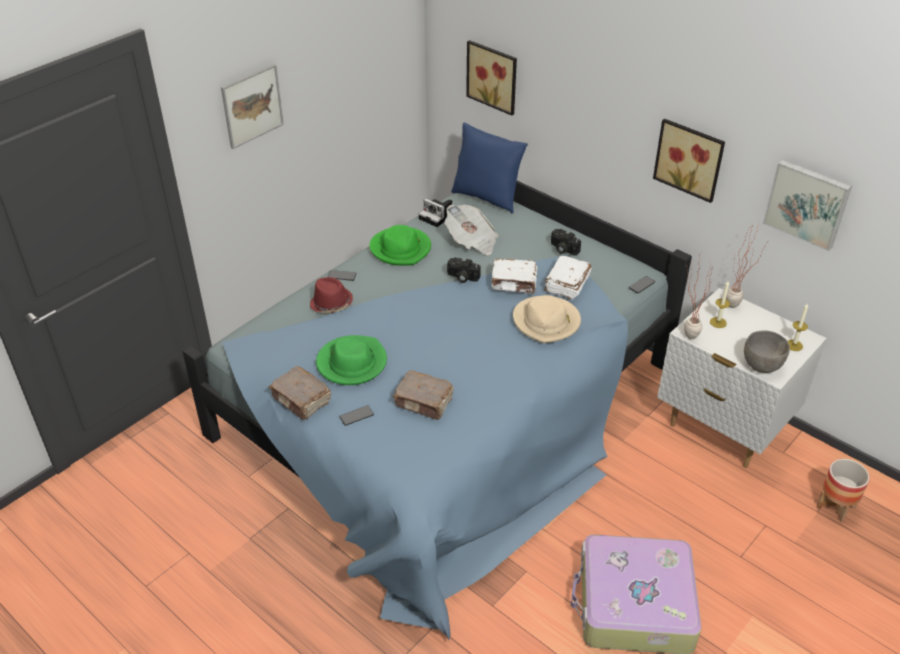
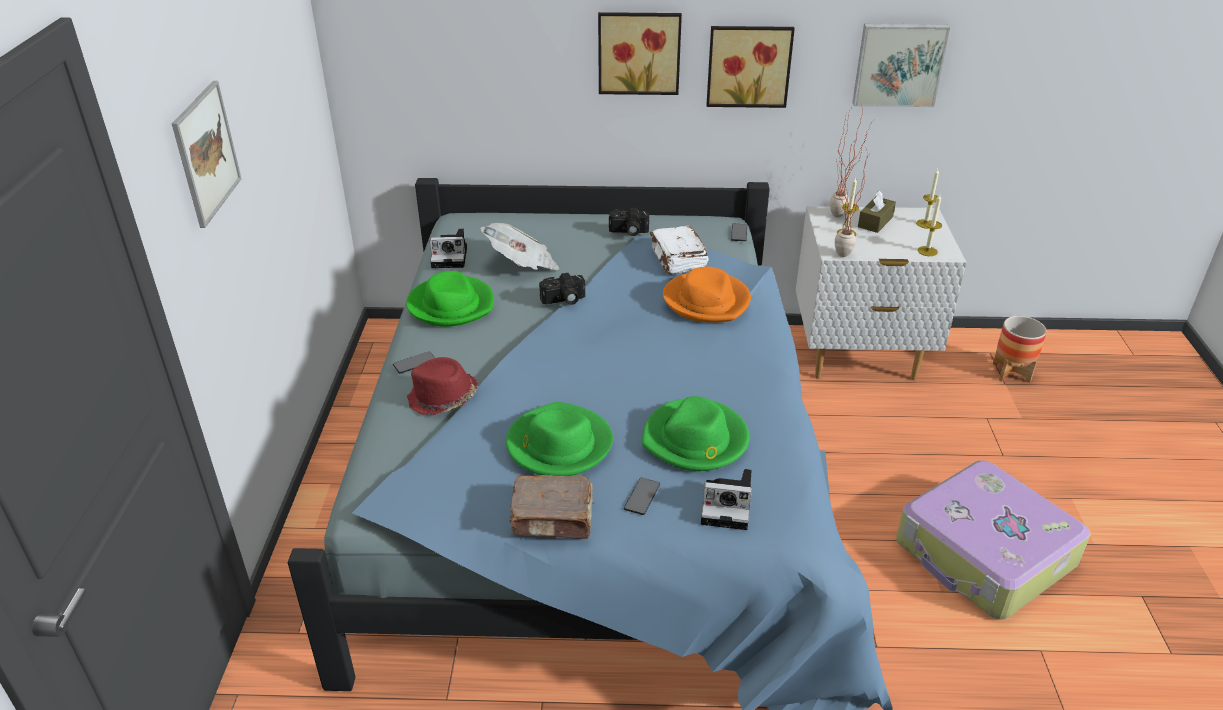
camera: 40 degrees left, 5 degrees down
brown book [393,370,454,420] -> green hat [642,396,750,471]
blue pillow [451,122,528,214] -> none
picture [466,40,517,116] -> picture moved to [598,12,682,95]
white book [491,259,537,294] -> none
beige hat [513,295,581,343] -> orange hat [663,267,751,323]
grey bowl [744,331,790,373] -> candle [918,194,942,256]
none -> camera [701,469,752,530]
none -> brown tissue box [858,190,896,233]

